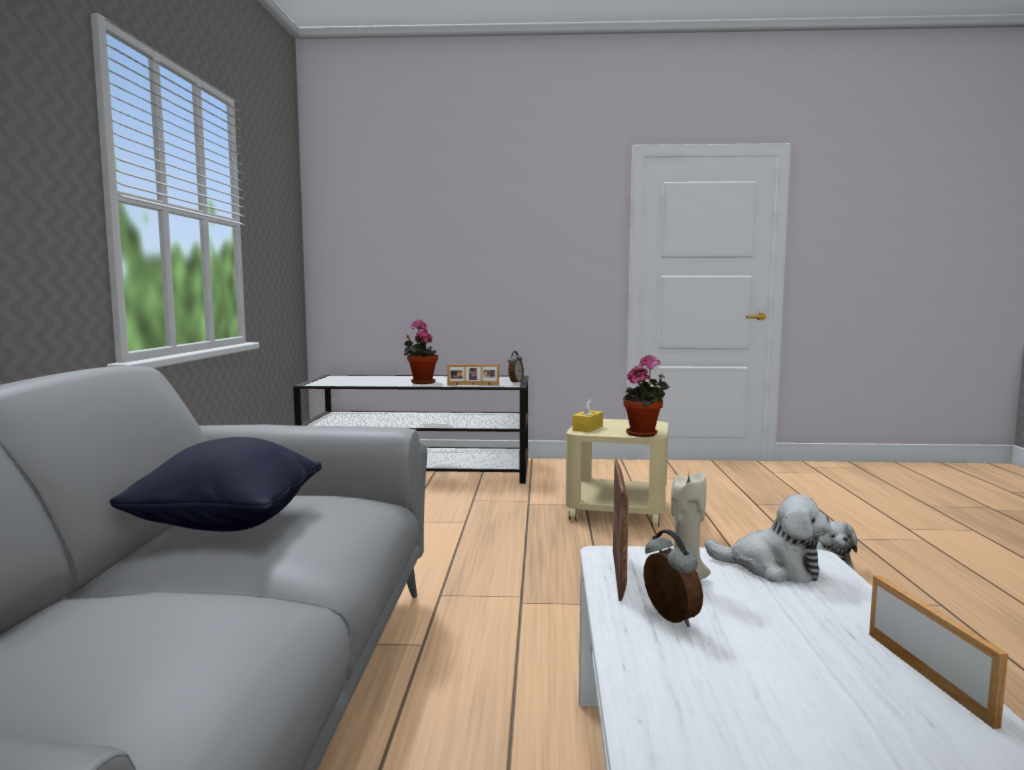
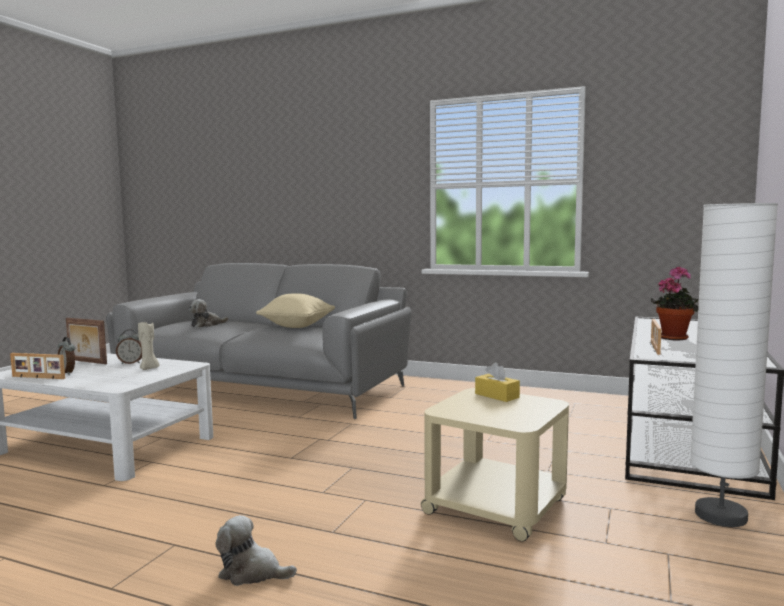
camera: 110 degrees right, 0 degrees up
black pillow [110,437,322,531] -> beige pillow [256,293,335,328]
alarm clock [508,351,524,384] -> alarm clock moved to [58,337,75,375]
picture frame [613,459,629,601] -> picture frame moved to [66,318,107,364]
potted plant [623,355,669,437] -> none
plush toy [705,494,831,583] -> plush toy moved to [189,299,228,328]
none -> white floor lamp [690,203,778,527]

